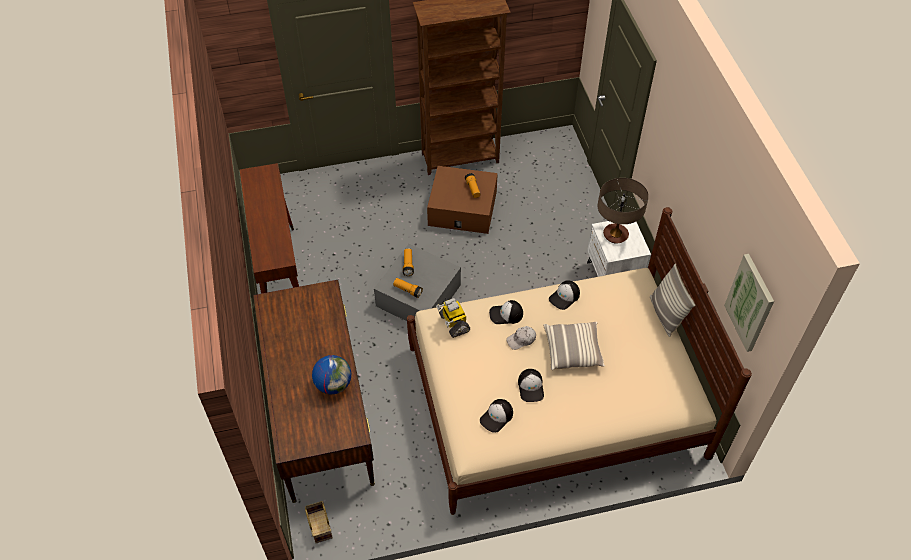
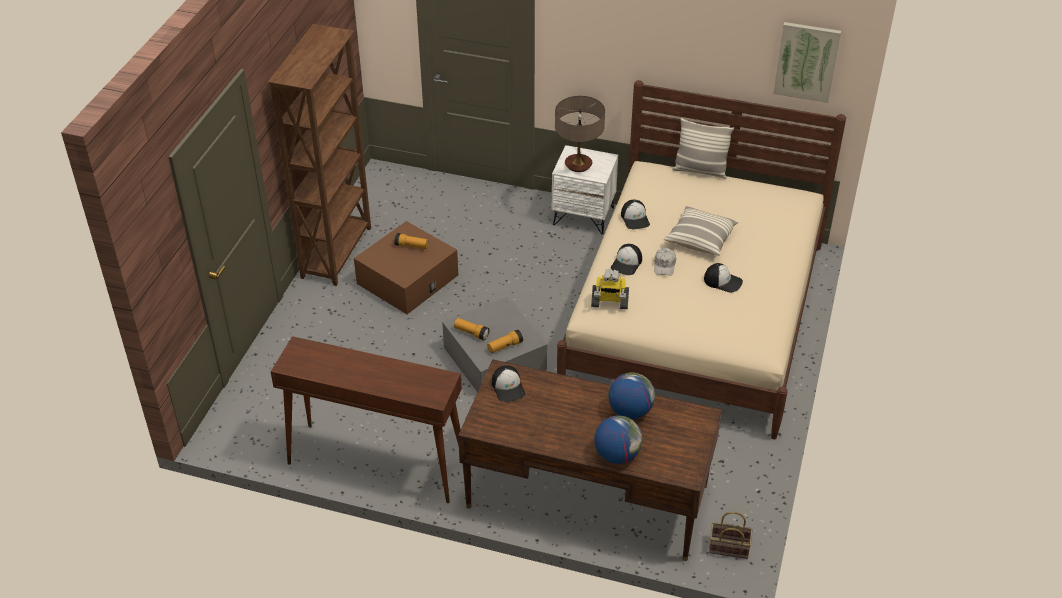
camera: 60 degrees left, 10 degrees down
cap [480,399,513,433] -> cap moved to [492,365,525,402]
none -> globe [594,415,643,464]

